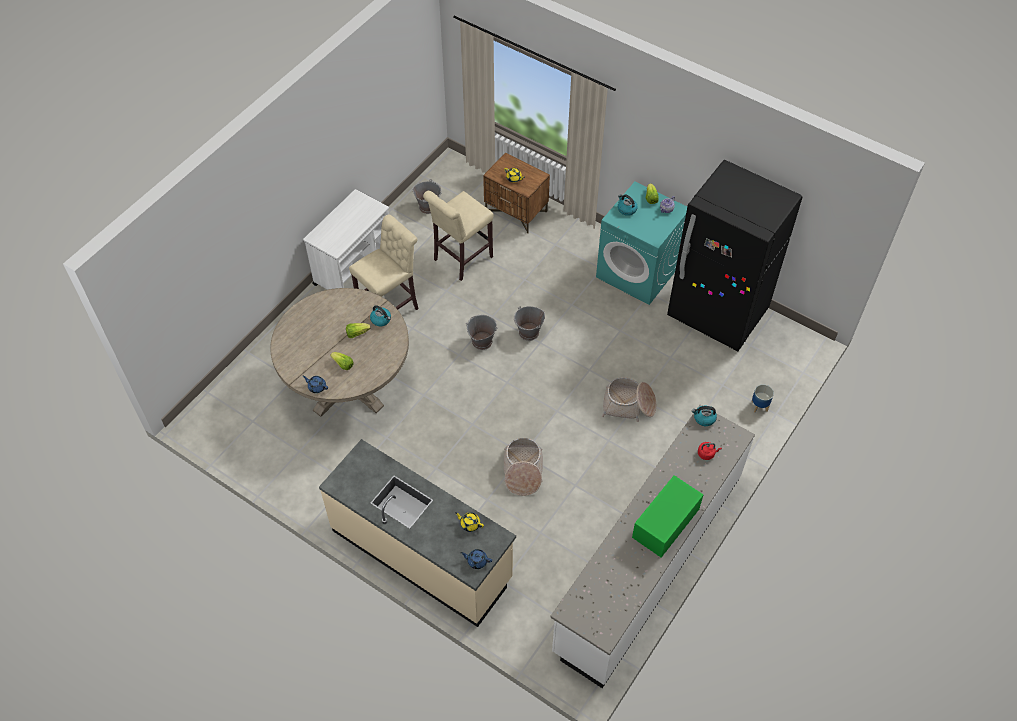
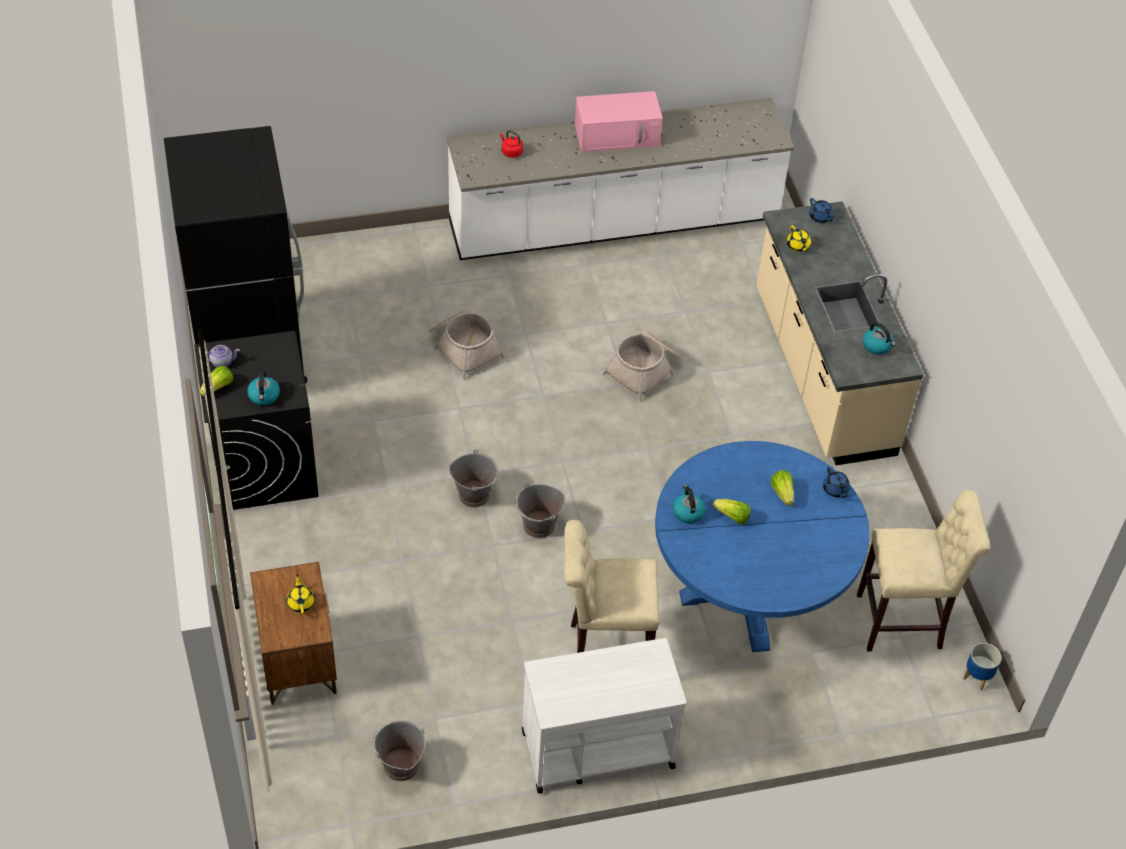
camera: 140 degrees left, 5 degrees down
beige dining table [270,288,409,417] -> blue dining table [655,441,870,652]
beige stool [423,190,493,281] -> beige stool moved to [857,490,991,652]
turquoise washing machine [596,182,687,305] -> black washing machine [194,331,319,510]
green microwave [632,475,704,558] -> pink microwave [575,91,663,152]
kettle [692,406,717,426] -> kettle moved to [863,322,896,355]
planter [751,384,774,412] -> planter moved to [963,643,1001,690]

